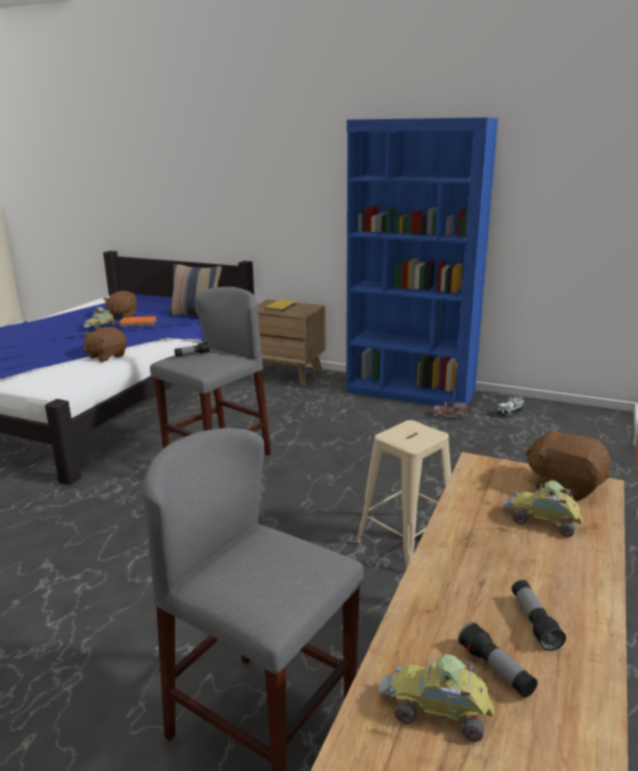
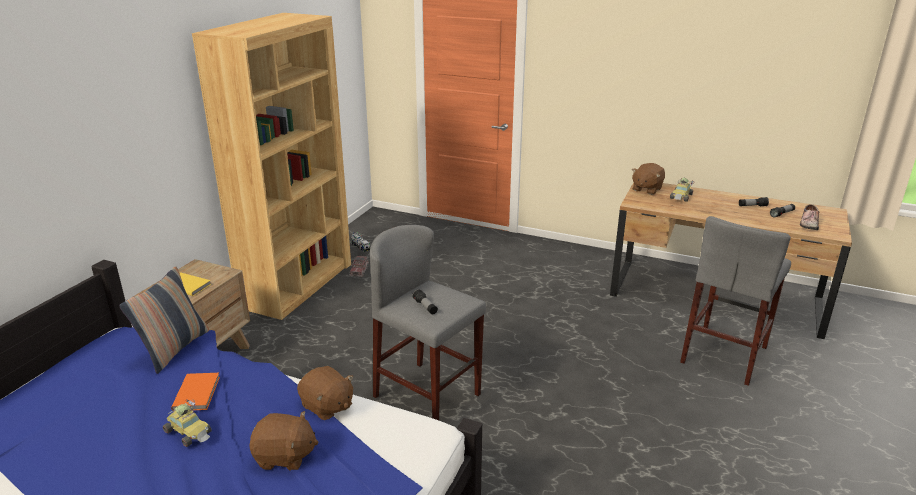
camera: 90 degrees left, 5 degrees up
brown plush toy [103,290,137,319] -> brown plush toy moved to [249,411,319,471]
blue bookcase [346,117,498,407] -> brown bookcase [192,13,351,320]
beige stool [355,420,451,567] -> none
toy car [378,654,494,742] -> shoe [800,204,819,230]

